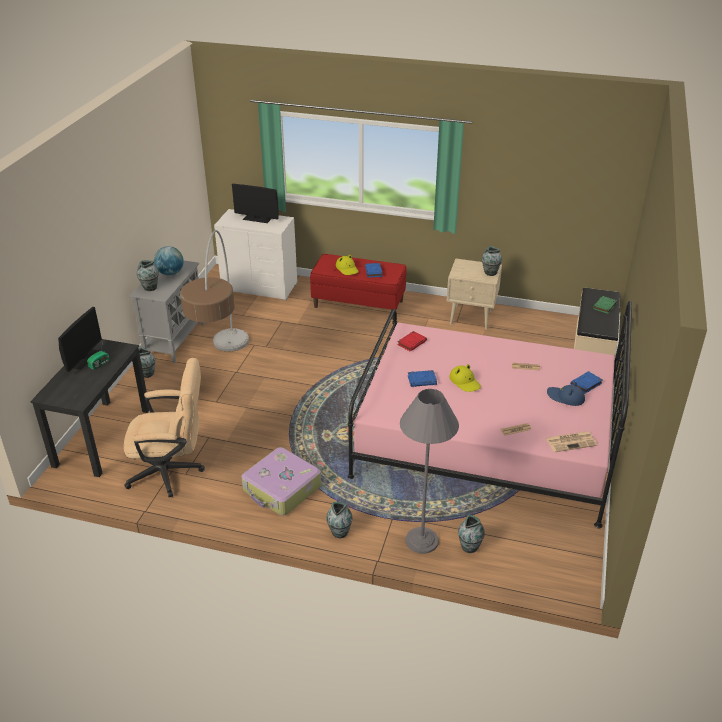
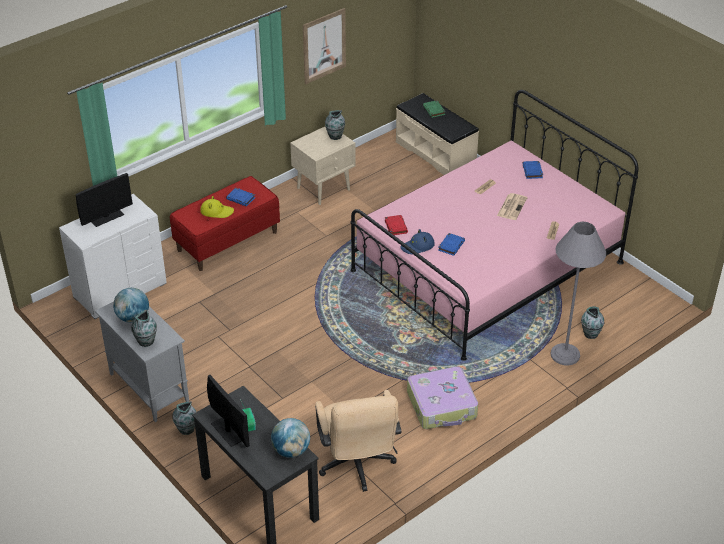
camera: 55 degrees left, 5 degrees up
beige office chair [124,358,205,497] -> beige office chair turned 135 degrees clockwise [315,390,402,492]
floor lamp [180,230,249,352] -> none
vase [326,501,352,538] -> none
yellow hat [449,364,481,392] -> none
newspaper [546,431,597,452] -> newspaper moved to [497,193,527,220]
blue hat [547,382,585,406] -> blue hat moved to [401,229,435,254]
none -> globe [271,418,310,458]
none -> picture [303,8,346,84]

